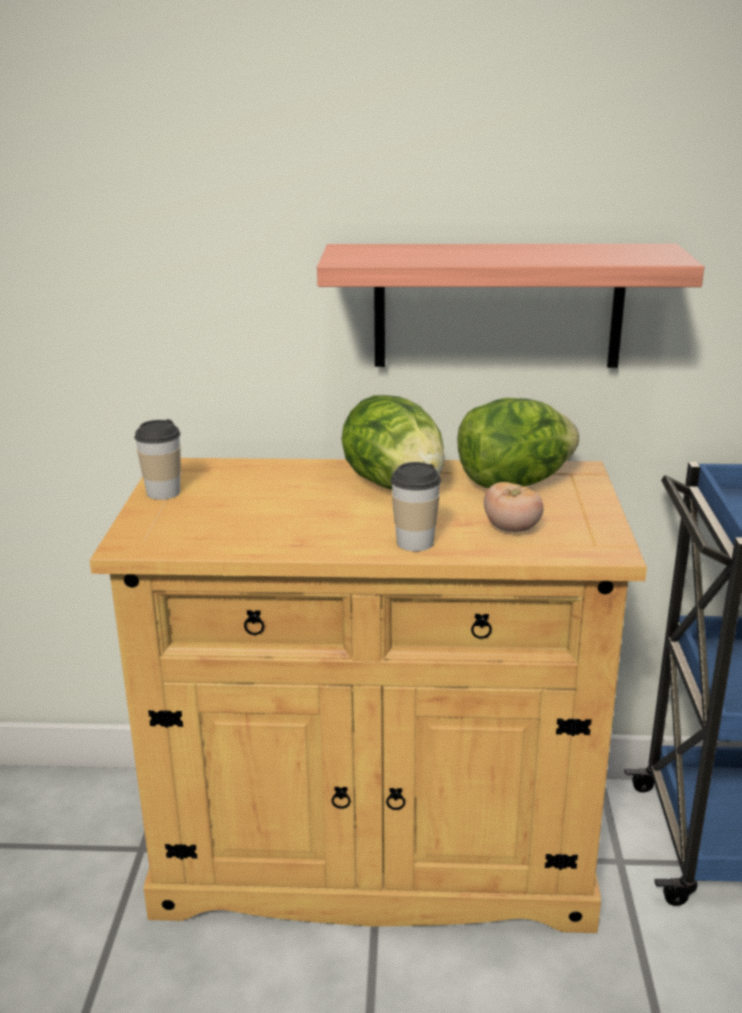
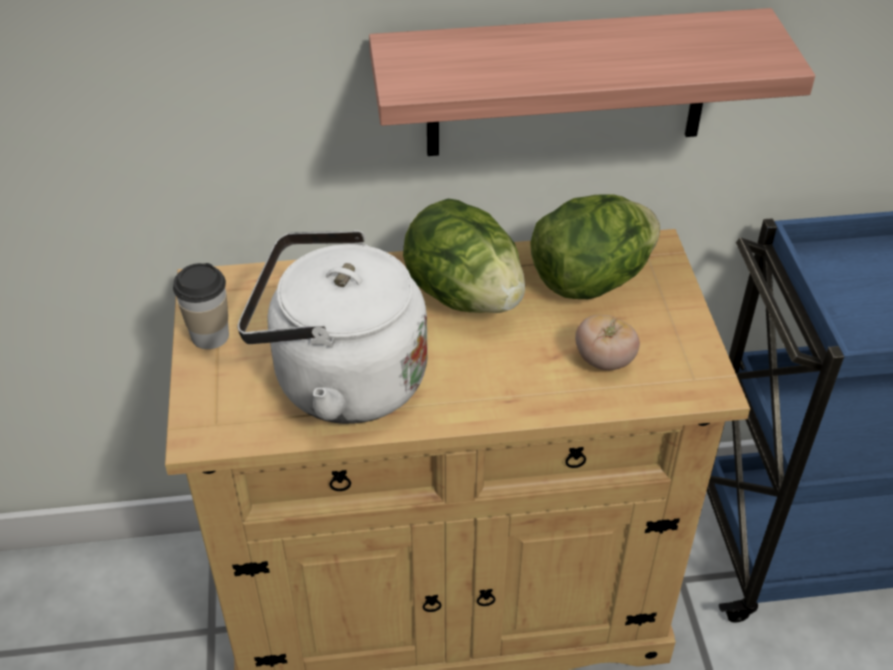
camera: 10 degrees left, 20 degrees up
cup [390,462,441,551] -> none
none -> white kettle [238,230,428,424]

